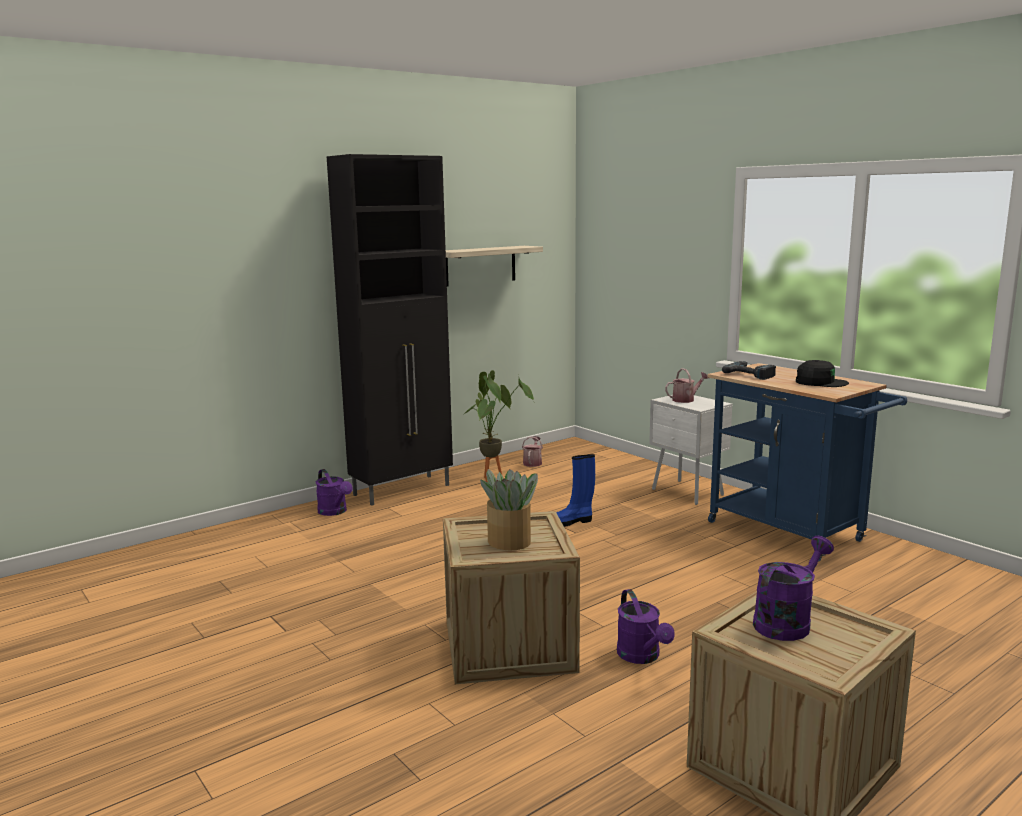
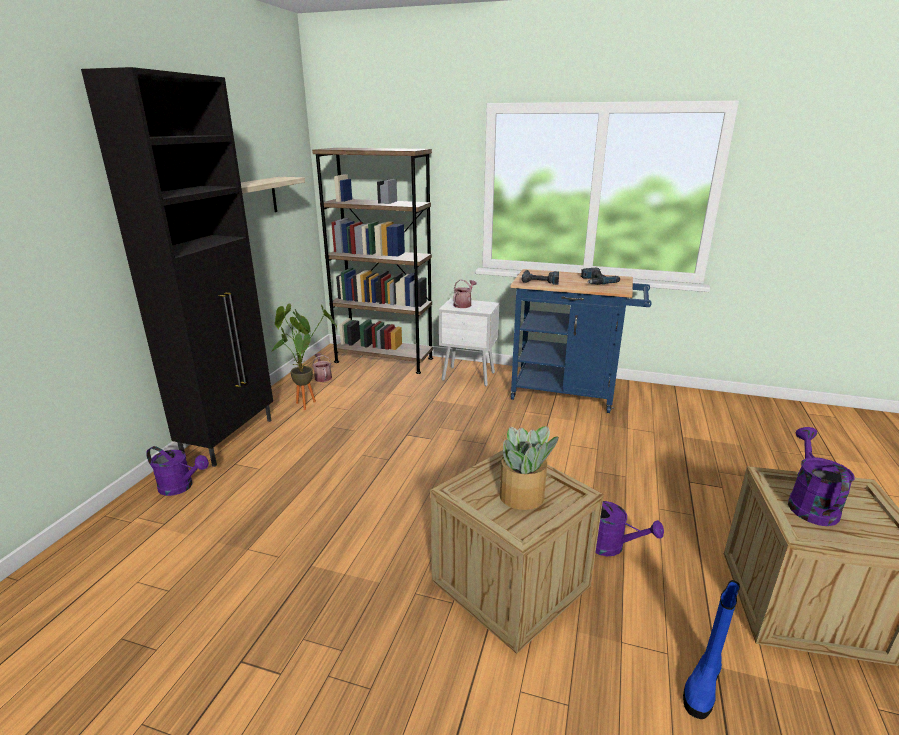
camera: 35 degrees left, 10 degrees up
blue boot [556,454,595,527] -> blue boot moved to [683,580,740,719]
black cap [796,360,849,387] -> power drill [581,268,620,285]
none -> brown bookcase [312,148,433,374]

